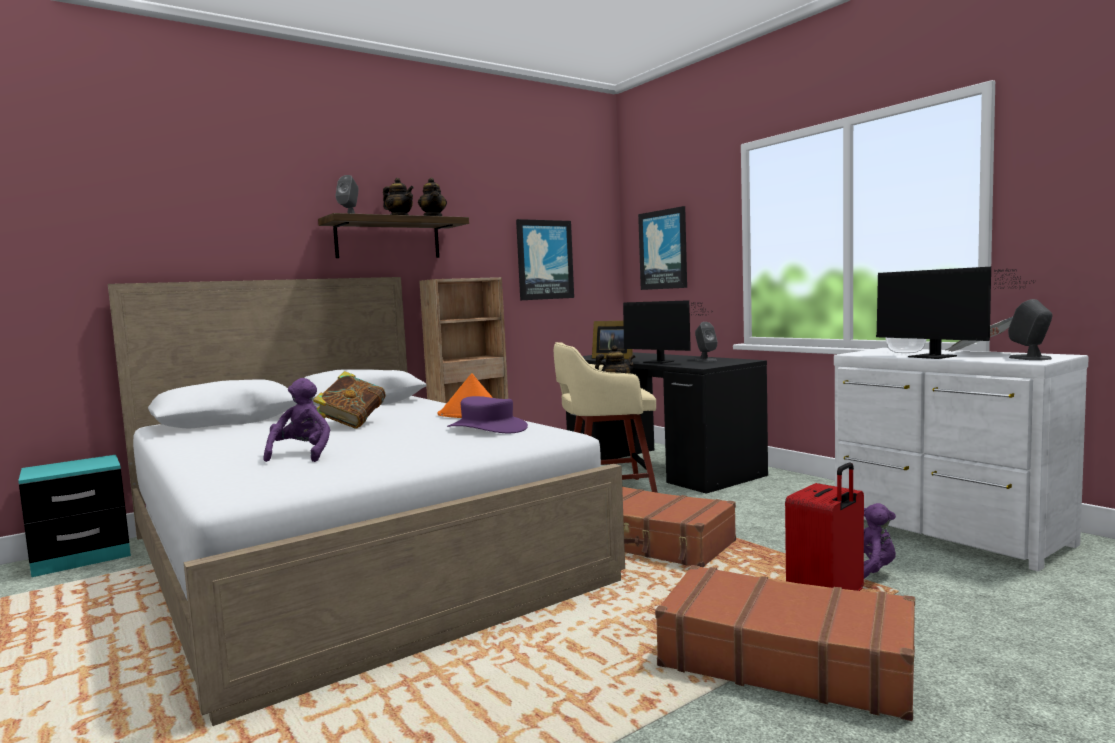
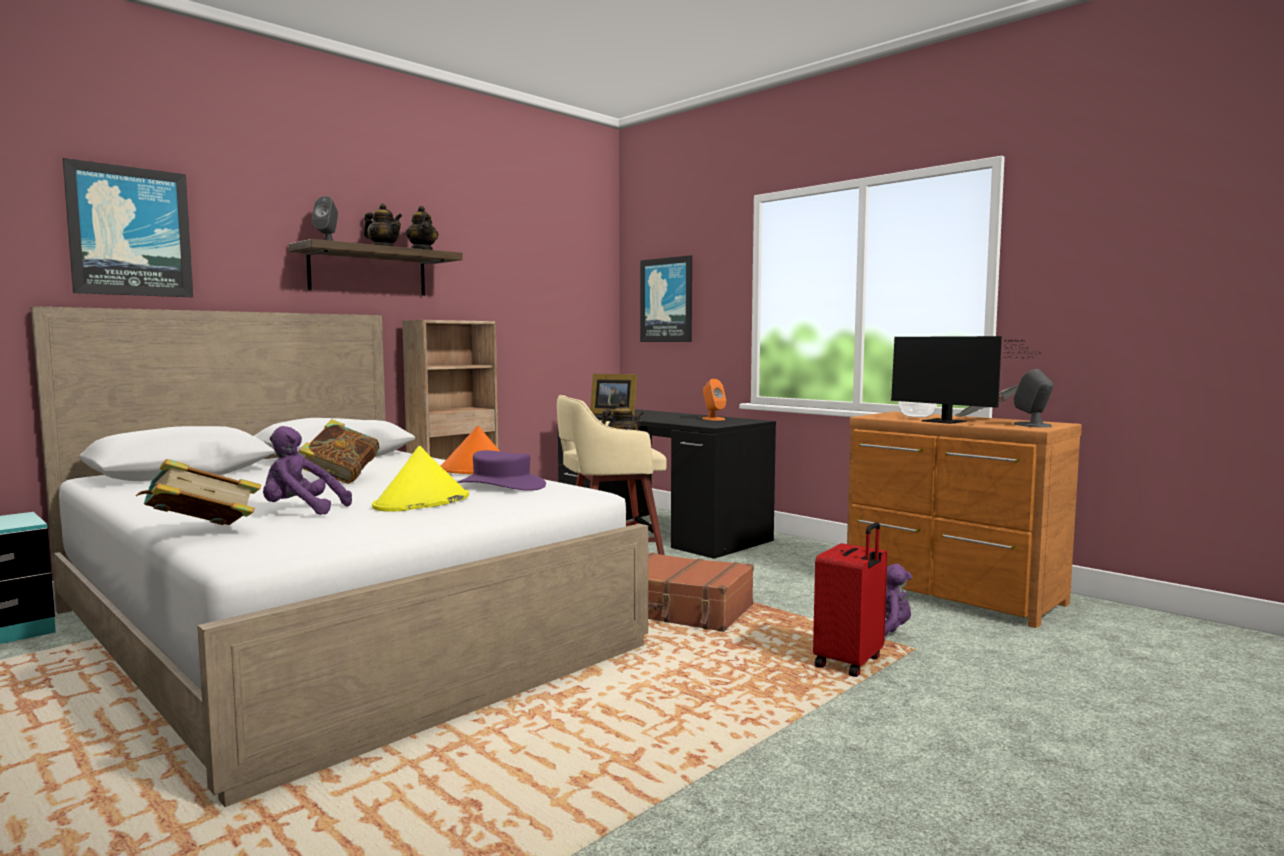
camera: 10 degrees left, 0 degrees up
purple plush toy [264,378,330,462] -> purple plush toy turned 75 degrees counterclockwise [263,426,352,515]
picture [516,219,574,300] -> picture moved to [63,158,193,297]
monitor [623,300,712,364] -> none
brown suitcase [655,565,915,721] -> none
grey speaker [695,322,718,361] -> orange speaker [702,379,726,421]
white dresser [834,348,1089,571] -> brown dresser [847,411,1082,628]
none -> book [135,459,261,525]
none -> yellow hat [372,446,469,512]

